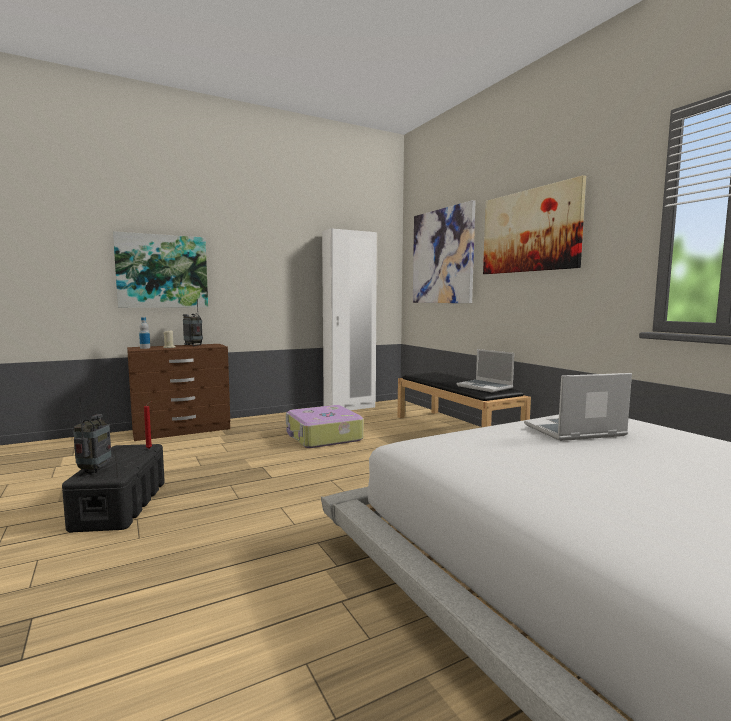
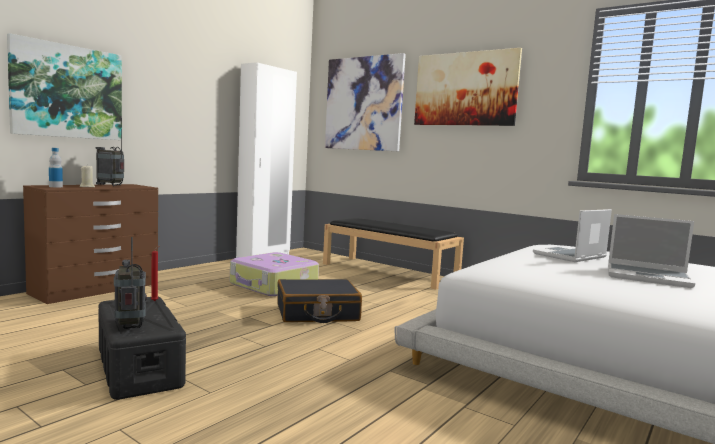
camera: 25 degrees left, 0 degrees up
laptop [456,349,514,392] -> laptop moved to [608,214,695,288]
none -> black suitcase [277,279,362,323]

